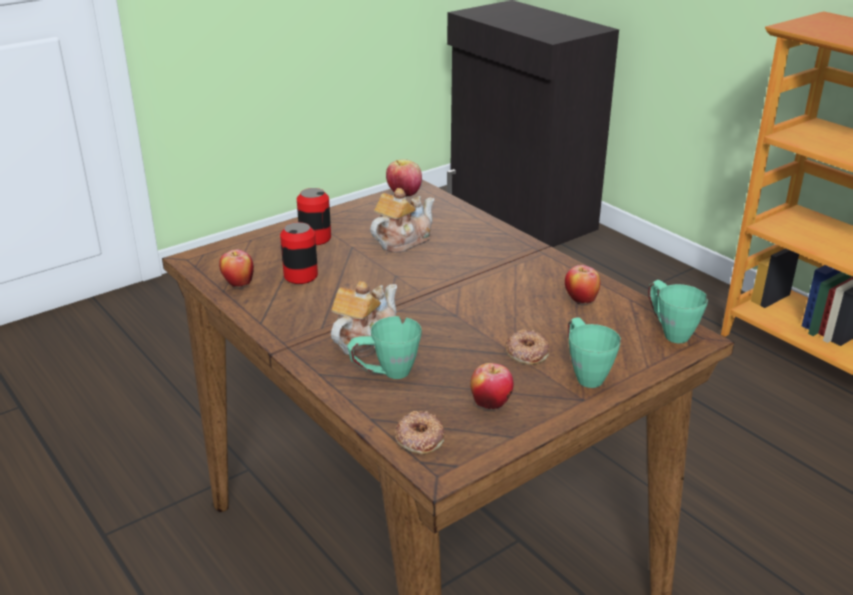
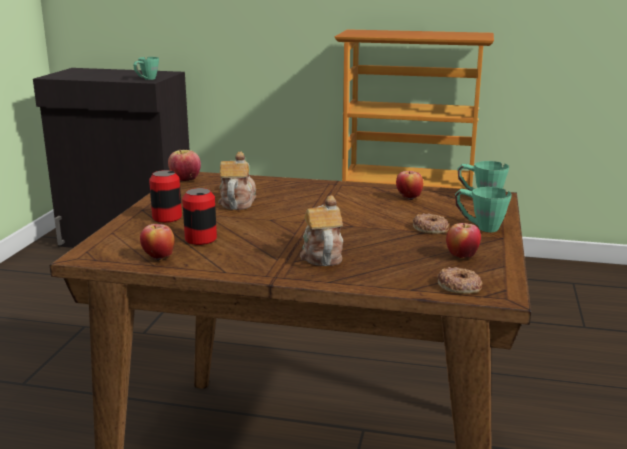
camera: 40 degrees left, 10 degrees down
green mug [347,316,422,379] -> green mug moved to [133,57,159,80]

